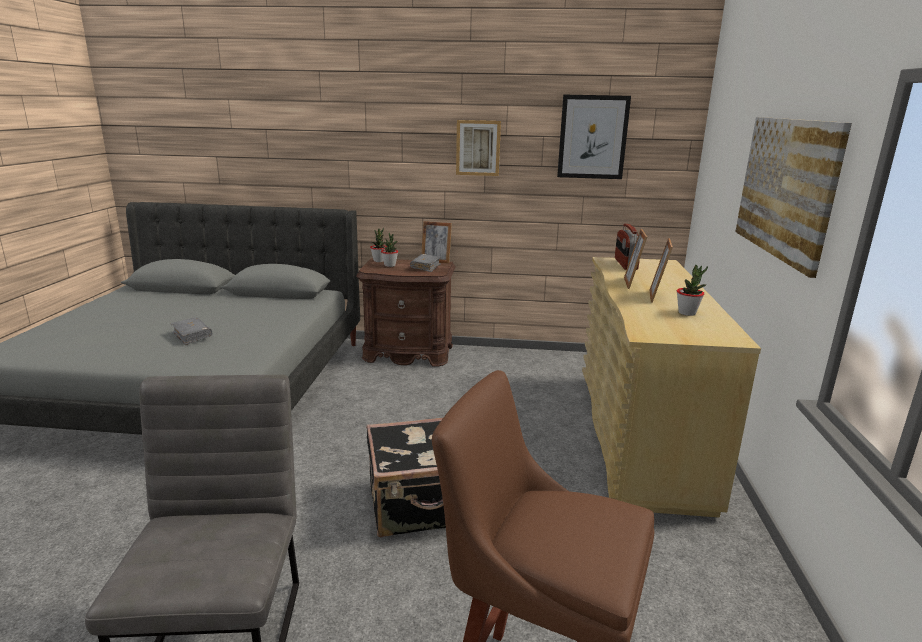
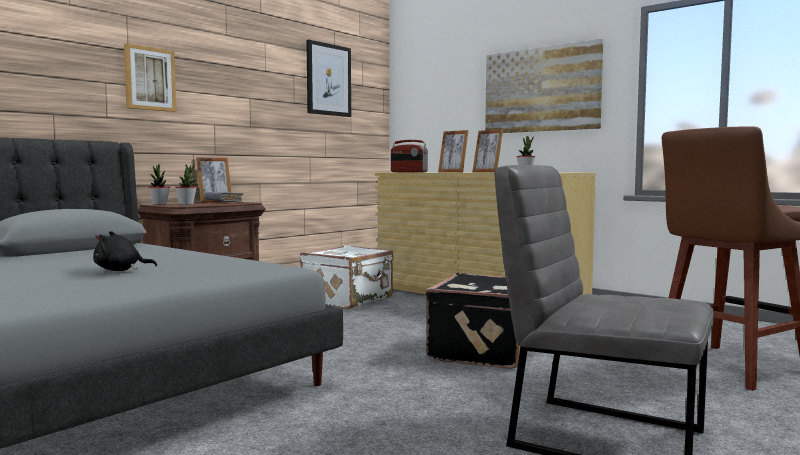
camera: 55 degrees left, 15 degrees down
grey book [170,317,212,345] -> black plush toy [93,231,157,271]
picture [456,120,501,176] -> picture moved to [124,43,176,112]
none -> white suitcase [300,245,393,309]

